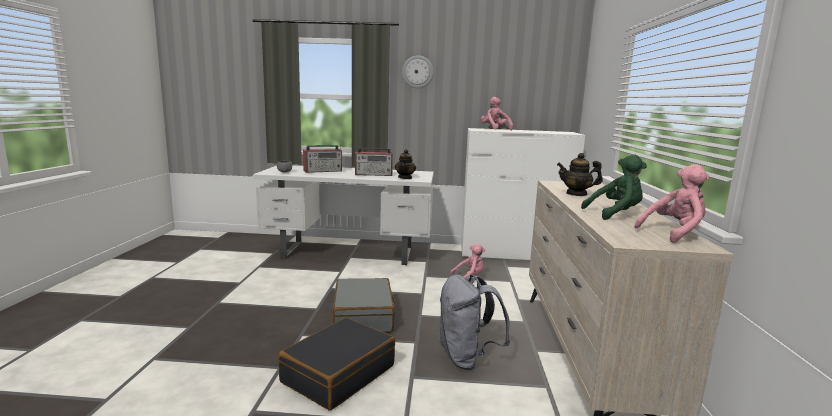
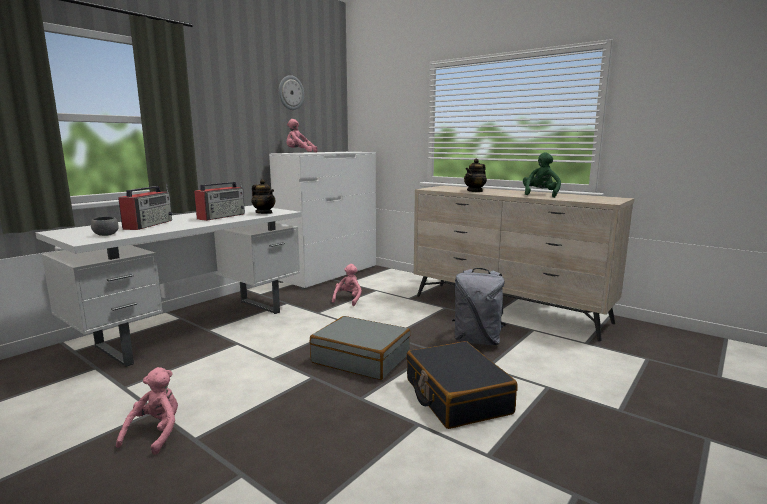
camera: 55 degrees left, 0 degrees up
wall clock [402,55,434,88] -> wall clock moved to [279,75,304,110]
pink plush toy [634,164,709,243] -> pink plush toy moved to [116,367,178,455]

